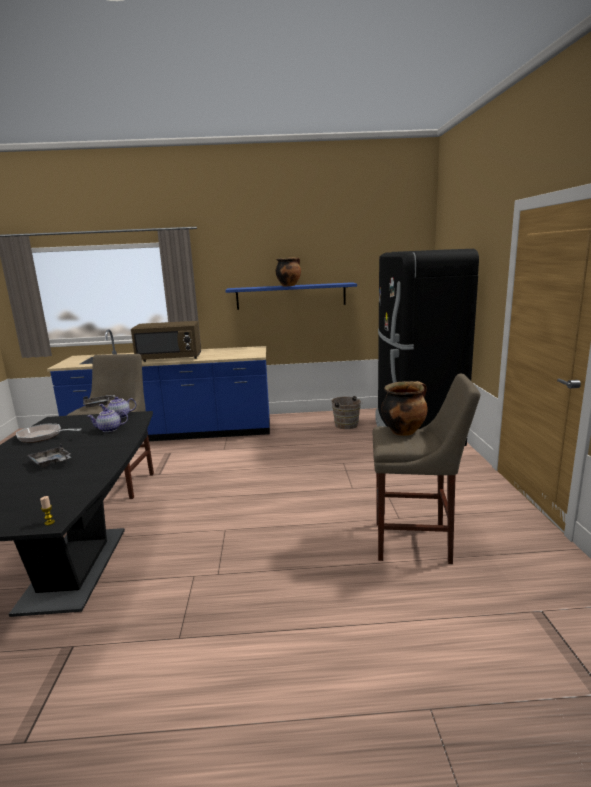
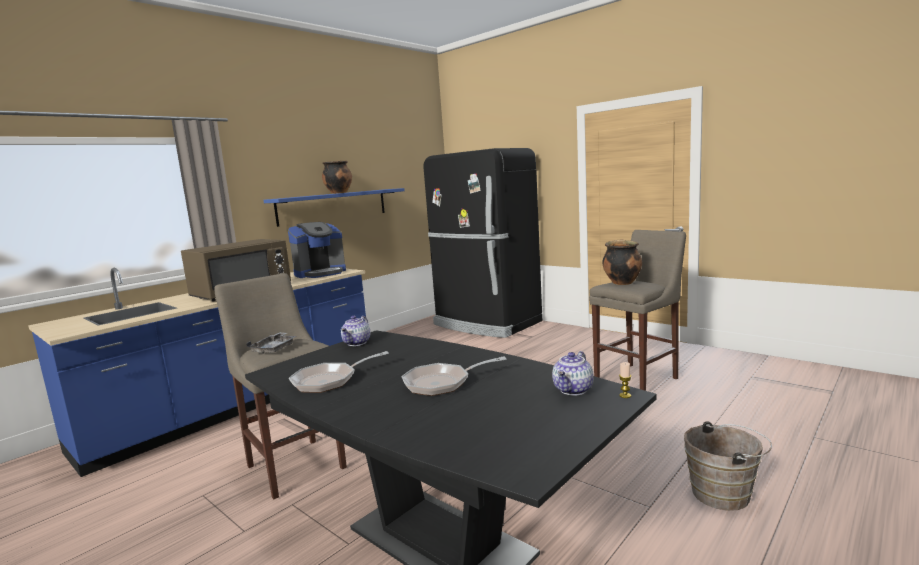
camera: 45 degrees left, 5 degrees down
grey tray [27,444,71,468] -> frying pan [401,356,506,396]
teapot [88,408,128,432] -> teapot moved to [552,351,594,396]
brown bucket [332,396,364,429] -> brown bucket moved to [684,421,772,511]
none -> coffee machine [288,222,346,278]

